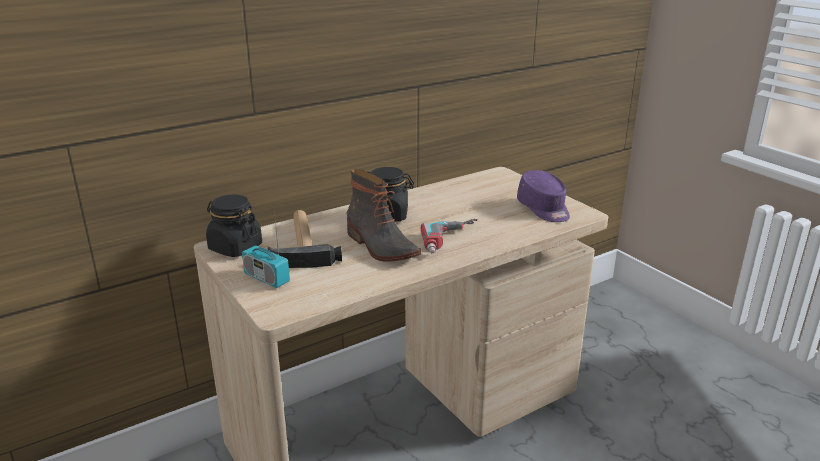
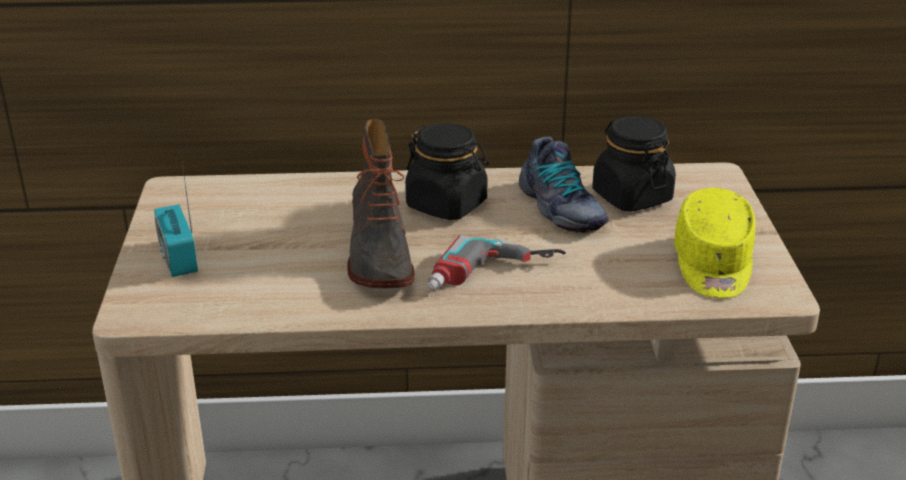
camera: 30 degrees right, 5 degrees up
black jar [206,195,262,257] -> black jar moved to [592,116,676,212]
hammer [268,210,342,268] -> none
purple cap [517,170,570,222] -> yellow cap [674,188,755,298]
none -> shoe [519,137,609,233]

